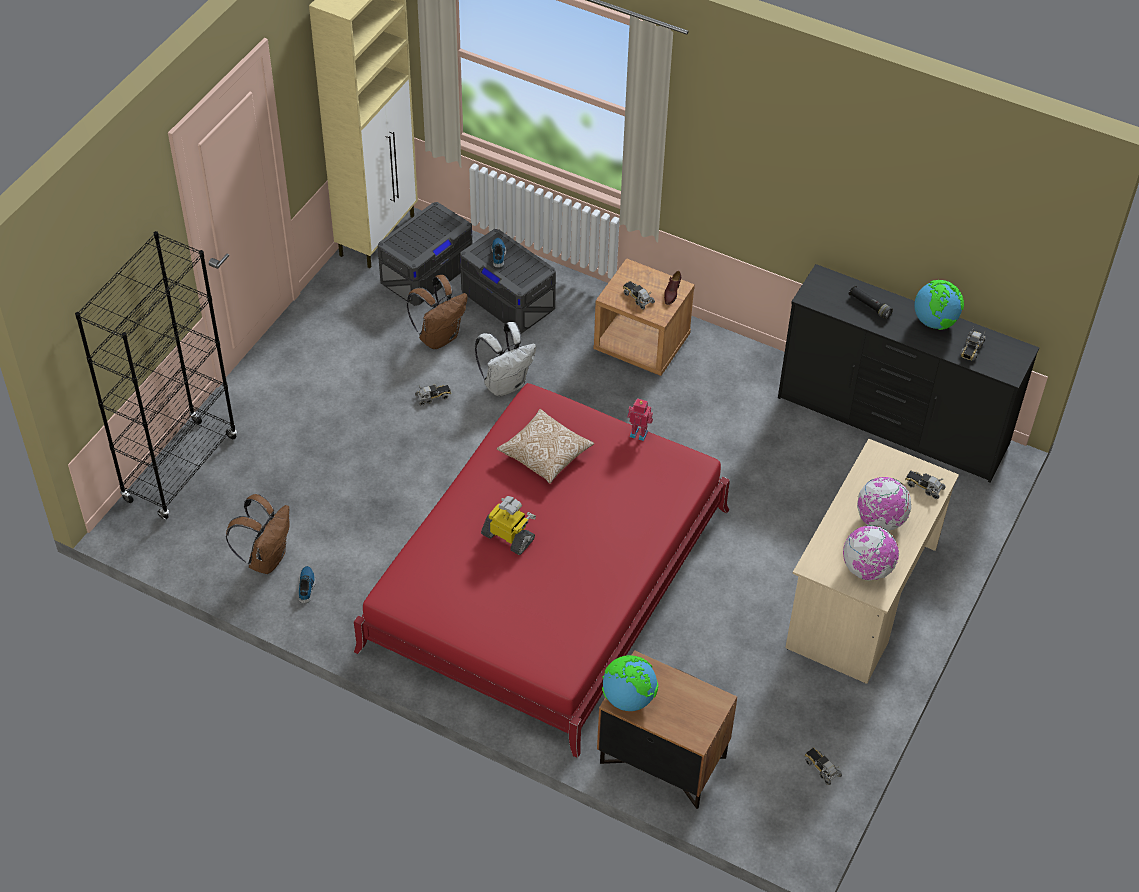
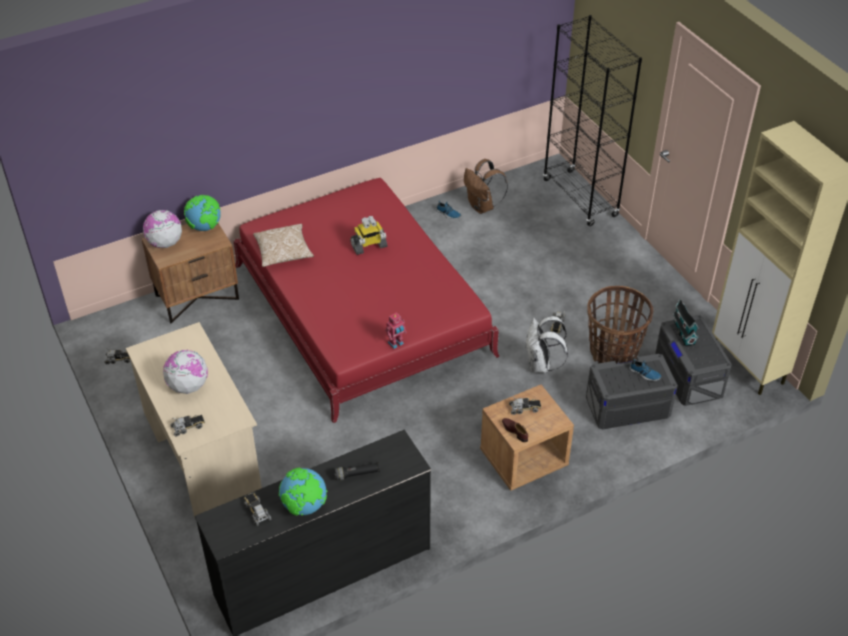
camera: 125 degrees right, 5 degrees down
brown backpack [407,275,468,349] -> basket [587,286,653,363]
pillow [497,409,594,484] -> pillow moved to [253,224,314,267]
globe [843,525,899,581] -> globe moved to [143,210,182,248]
none -> toy house [673,299,699,347]

